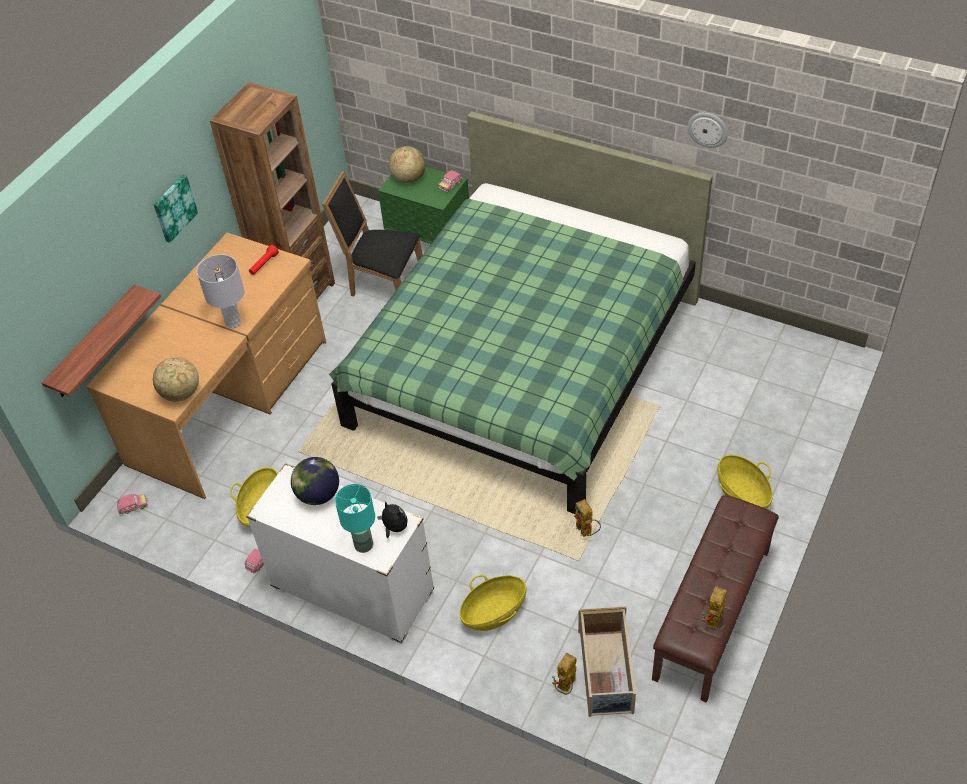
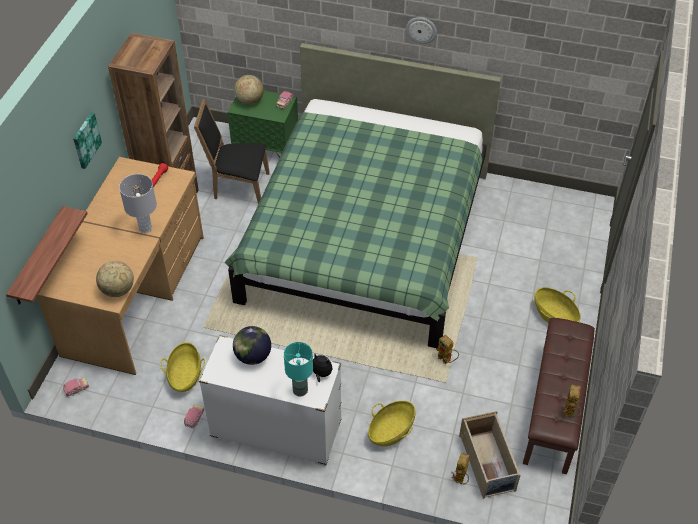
camera: 15 degrees left, 0 degrees up
wall clock [688,113,728,148] -> wall clock moved to [406,17,437,44]

